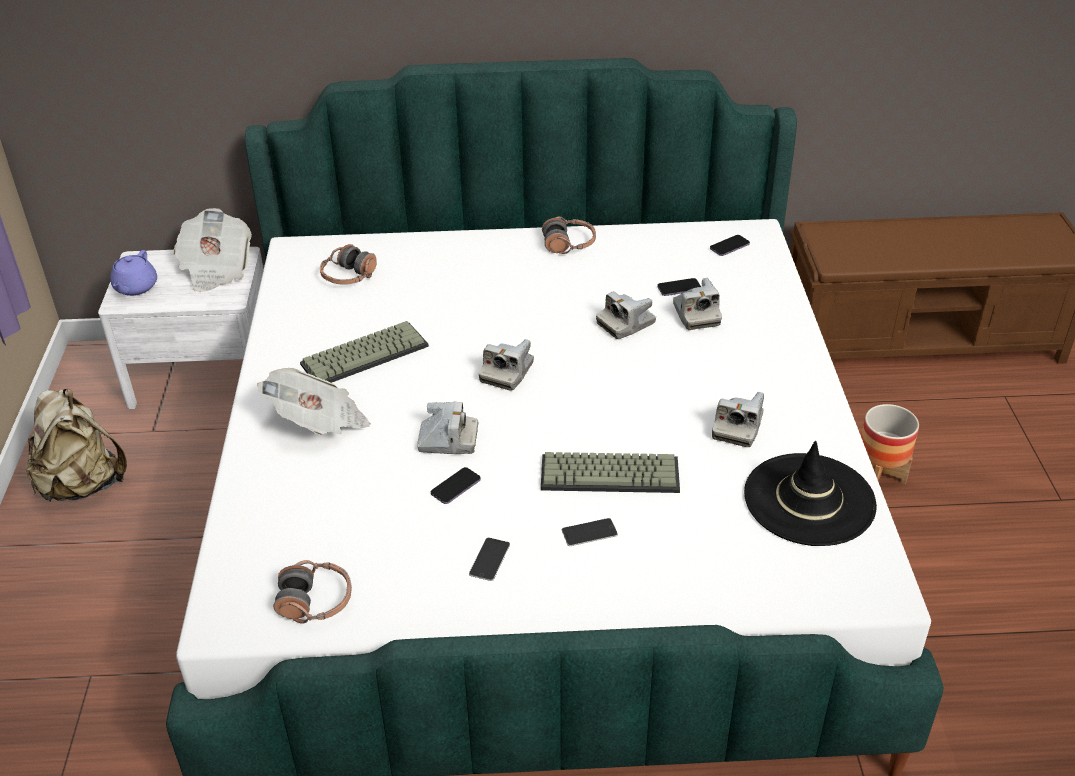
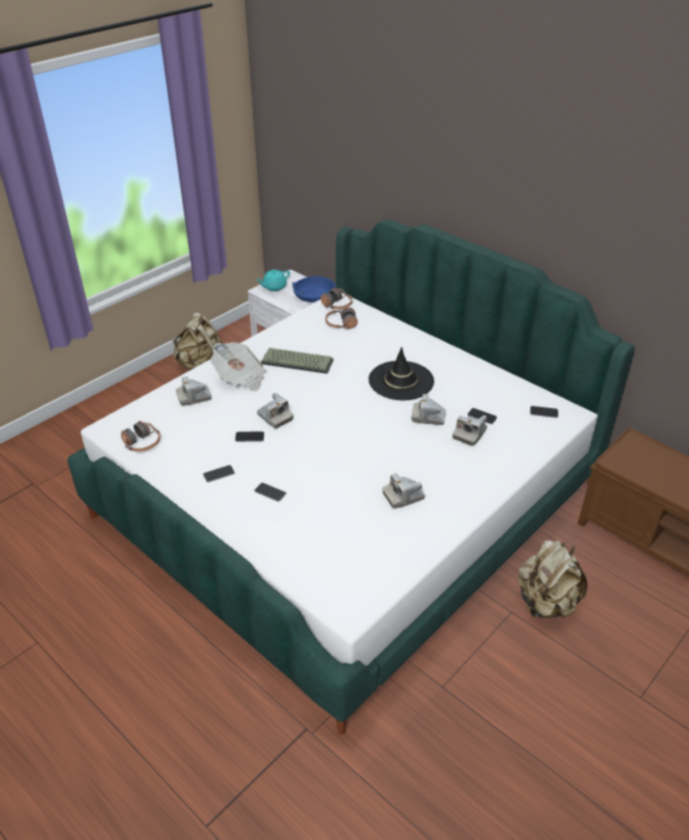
camera: 45 degrees right, 0 degrees up
purple teapot [110,250,157,296] -> turquoise teapot [257,270,290,291]
newspaper [173,208,252,292] -> blue bowl [292,276,336,302]
camera [479,339,534,391] -> camera moved to [176,376,211,406]
keyboard [541,452,680,493] -> none
headphones [542,216,596,254] -> headphones moved to [321,288,353,309]
black hat [744,441,877,546] -> black hat moved to [369,347,434,400]
planter [861,404,919,484] -> beige backpack [518,540,587,618]

